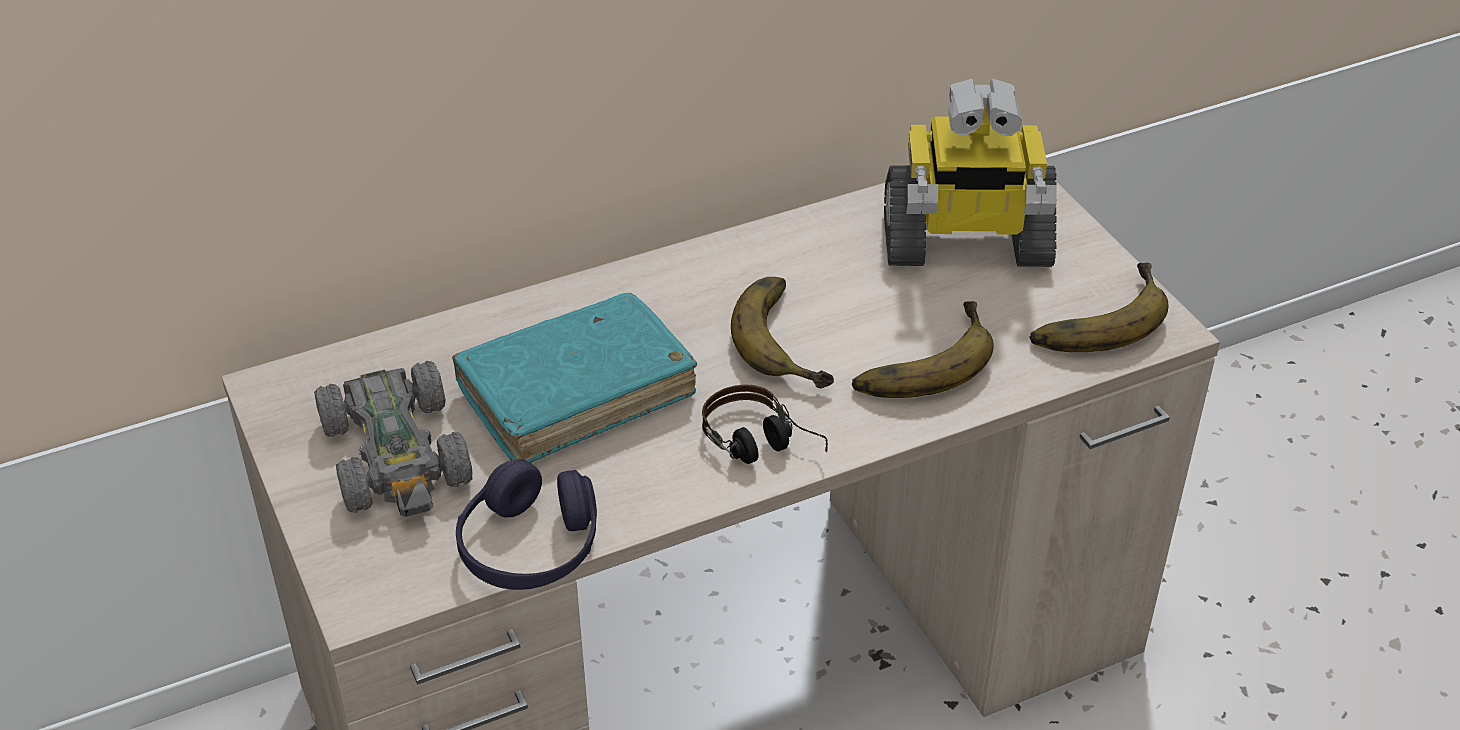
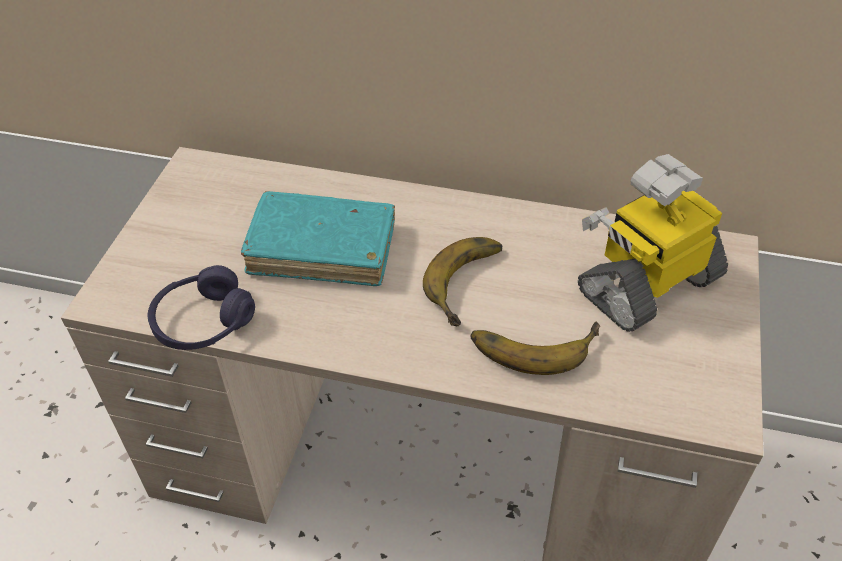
camera: 40 degrees right, 5 degrees up
grey toy car [314,361,472,517] -> none
headphones [702,384,828,464] -> none
toy robot [884,78,1057,267] -> toy robot turned 105 degrees clockwise [578,154,728,332]
banana [1029,263,1168,352] -> none

